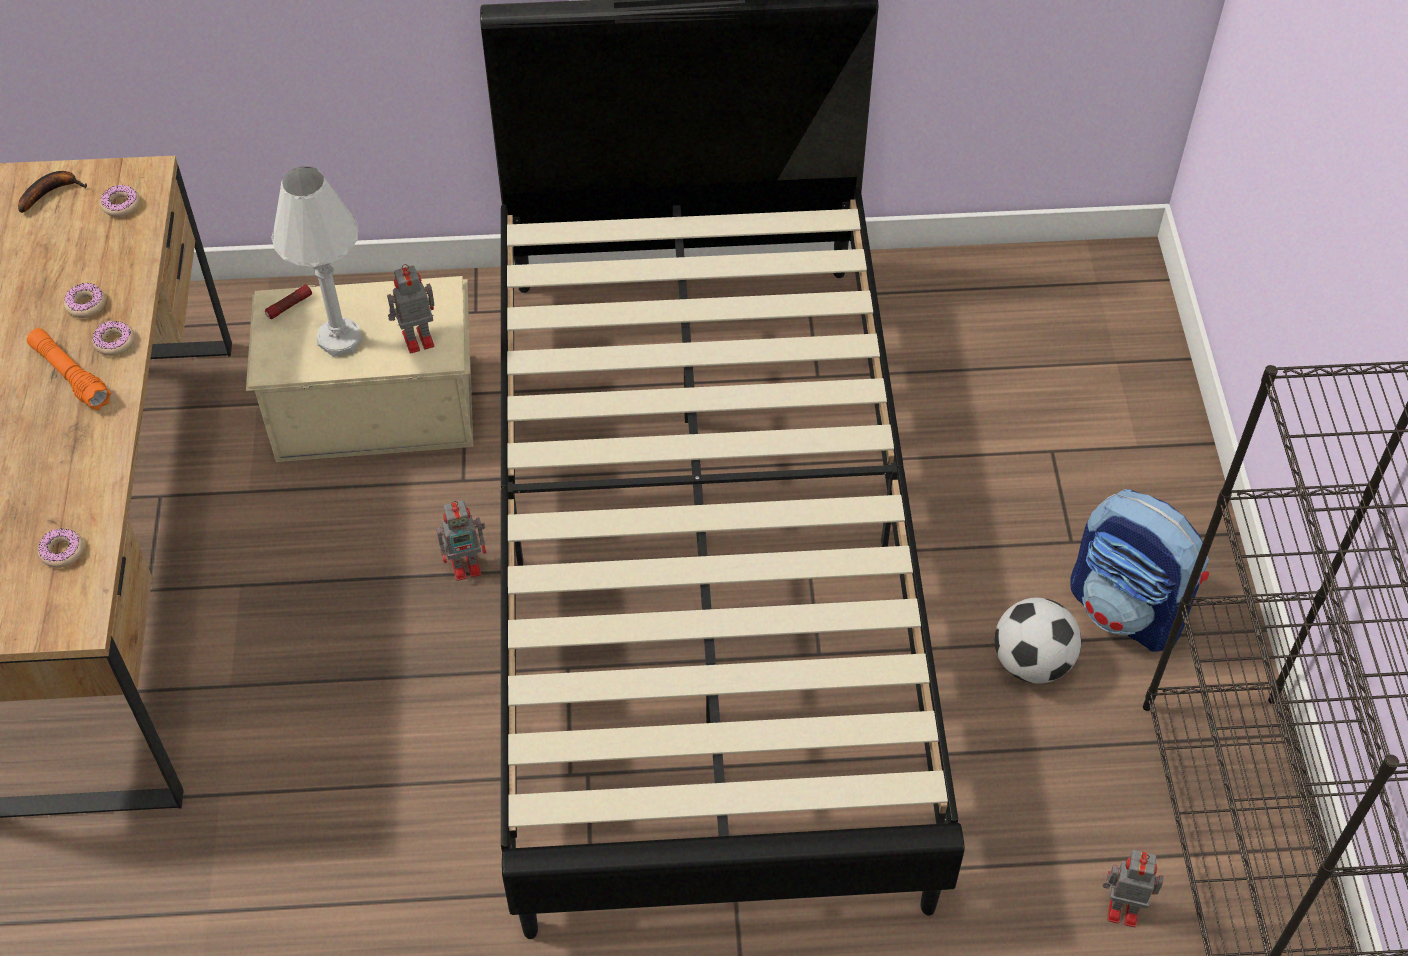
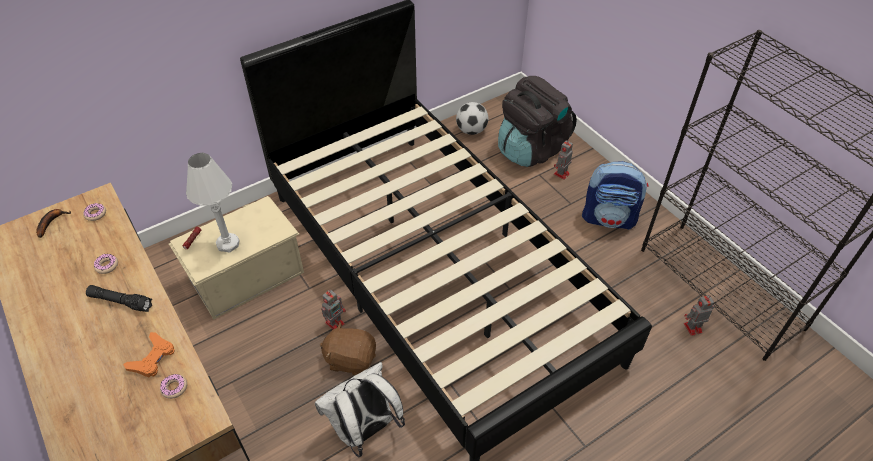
camera: 30 degrees left, 5 degrees down
orange flashlight [27,328,112,411] -> black flashlight [86,285,152,312]
donut [92,321,135,356] -> none
toy robot [387,264,434,353] -> toy robot moved to [554,139,573,180]
football [995,598,1081,683] -> football moved to [456,102,488,135]
none -> orange game controller [123,332,175,377]
none -> white backpack [315,362,405,458]
none -> brown plush toy [320,322,376,375]
none -> black backpack [498,76,577,167]

